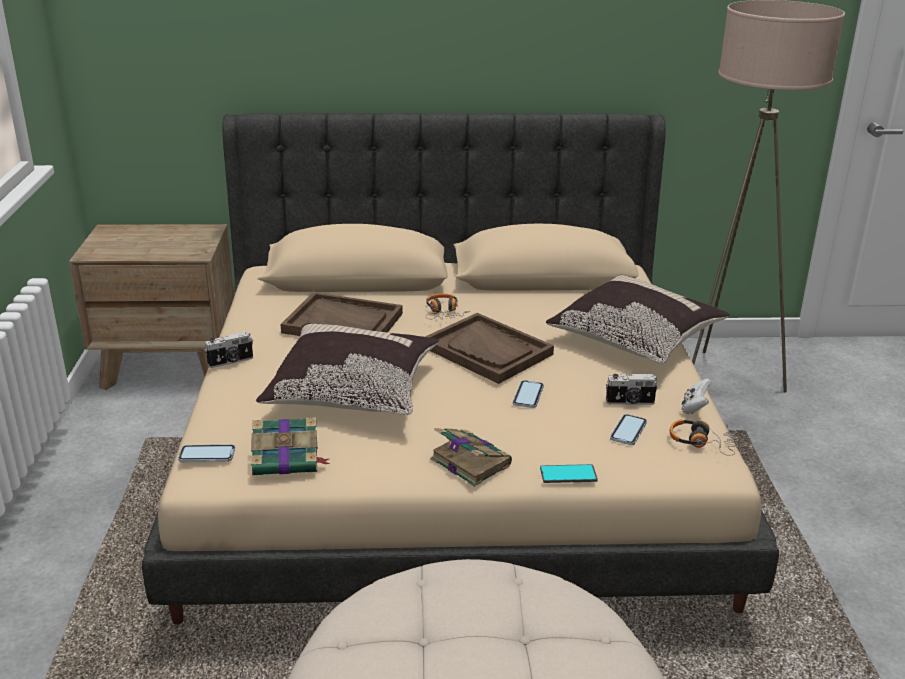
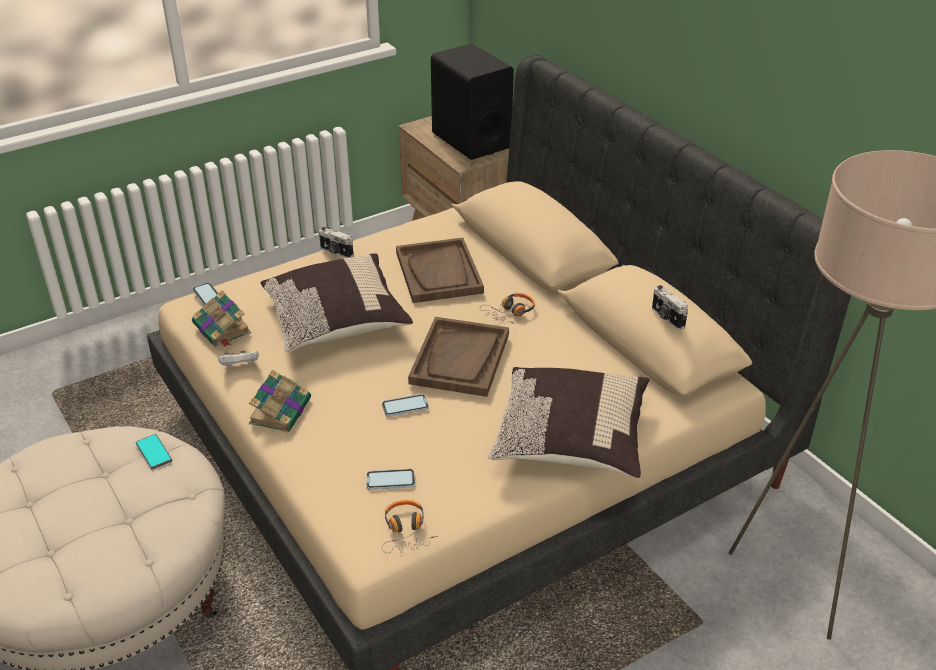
camera: 60 degrees right, 10 degrees up
phone [540,464,598,483] -> phone moved to [136,434,172,469]
camera [606,374,658,405] -> camera moved to [652,285,688,330]
white game controller [682,379,711,414] -> white game controller moved to [218,351,259,368]
none -> black speaker [431,44,514,160]

